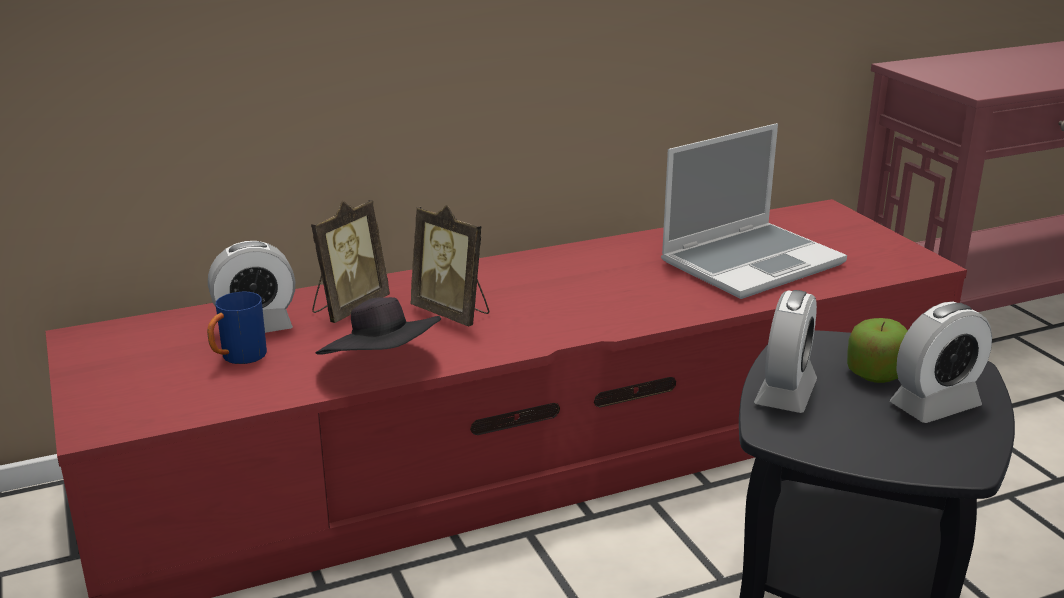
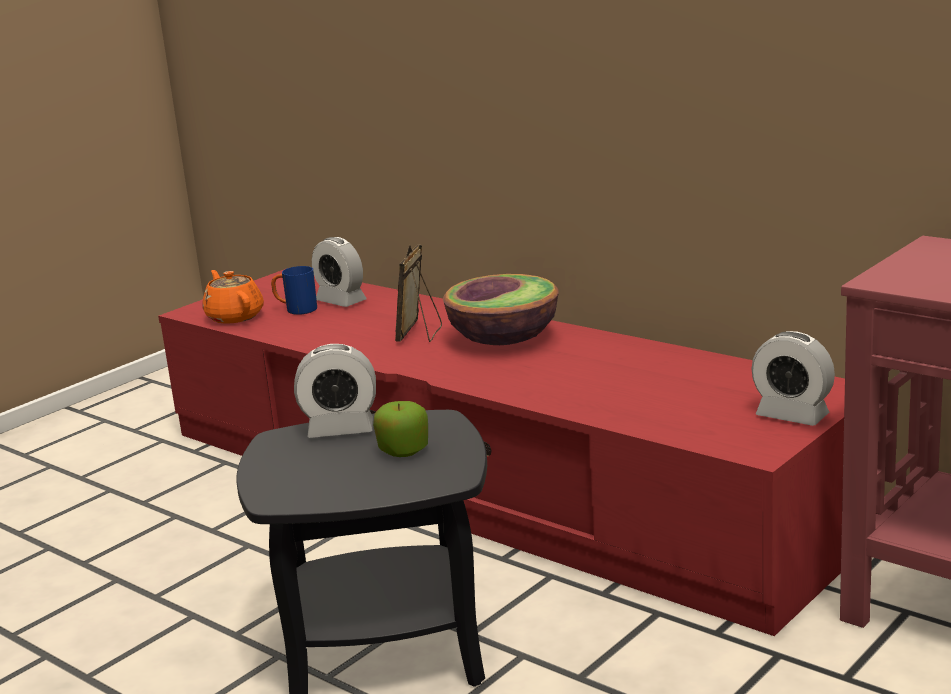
camera: 65 degrees right, 5 degrees down
picture frame [311,200,390,323] -> none
black hat [315,297,441,355] -> none
laptop [661,123,847,299] -> none
alarm clock [890,302,992,423] -> alarm clock moved to [752,331,835,426]
none -> orange teapot [202,270,264,324]
none -> bowl [443,274,559,345]

